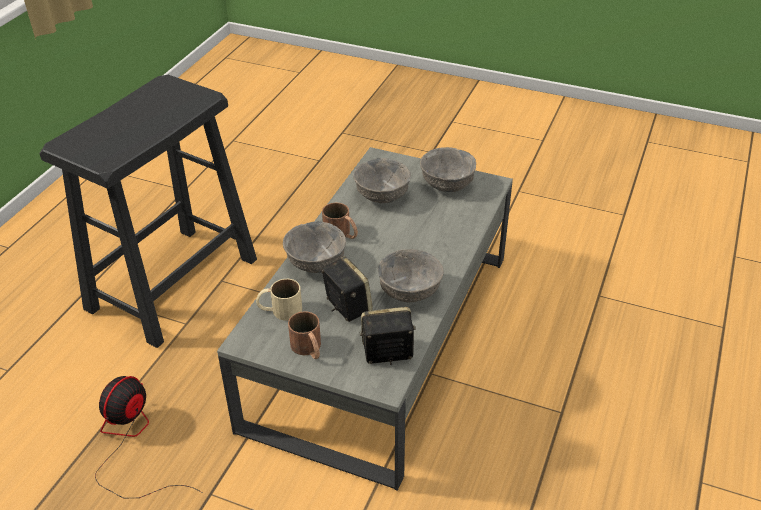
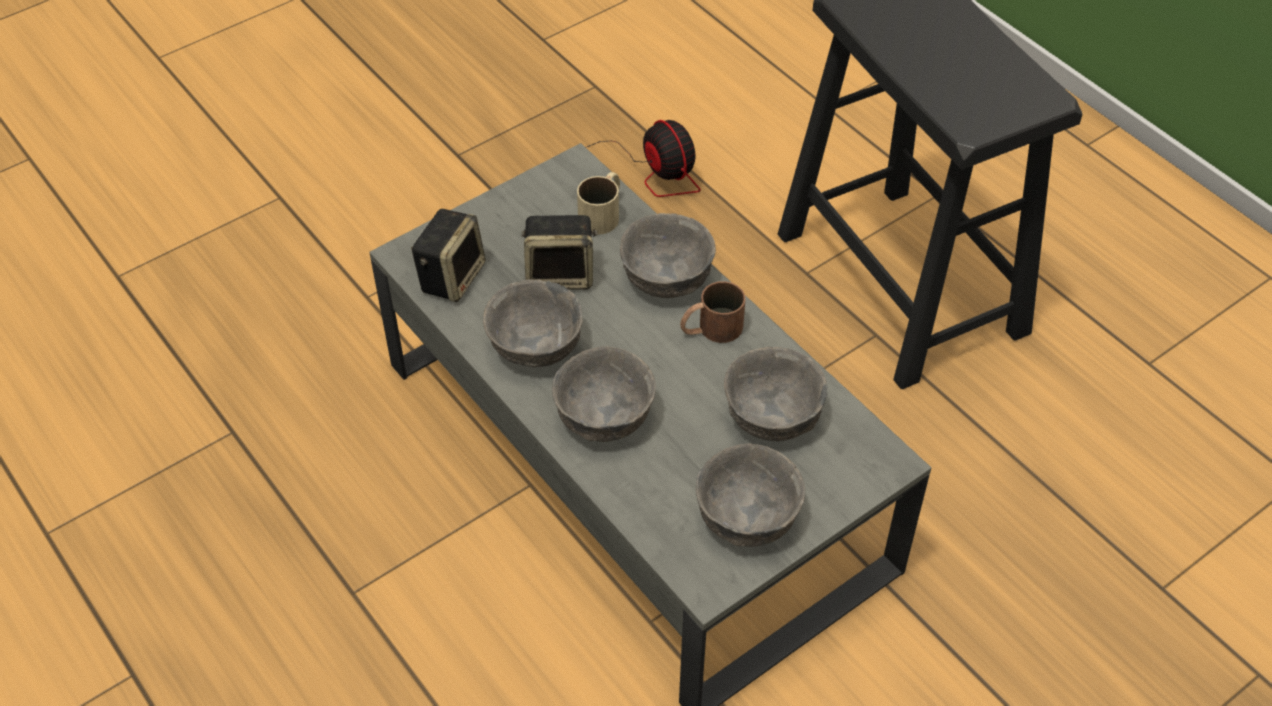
camera: 120 degrees right, 10 degrees up
brown mug [288,311,321,359] -> none
none -> grey bowl [552,346,656,442]

